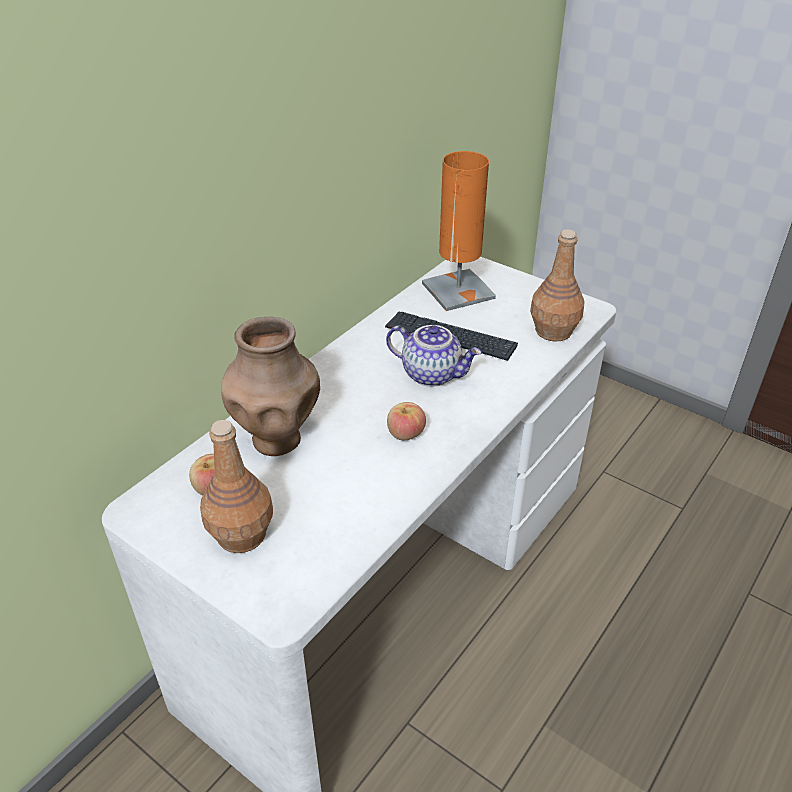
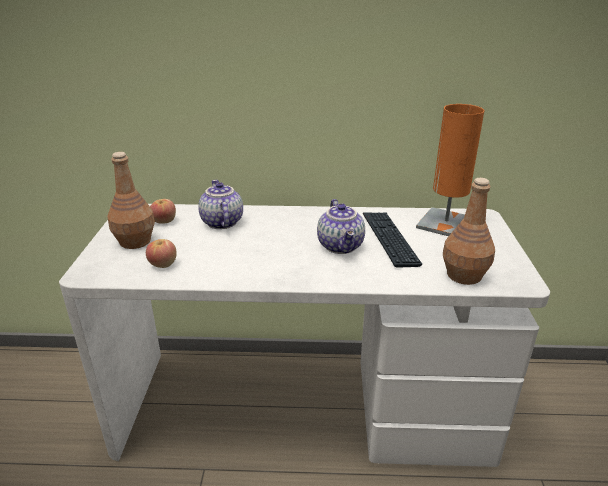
camera: 55 degrees right, 10 degrees down
brown vase [221,317,320,456] -> teapot [198,180,243,229]
apple [387,402,426,440] -> apple moved to [146,239,177,268]

